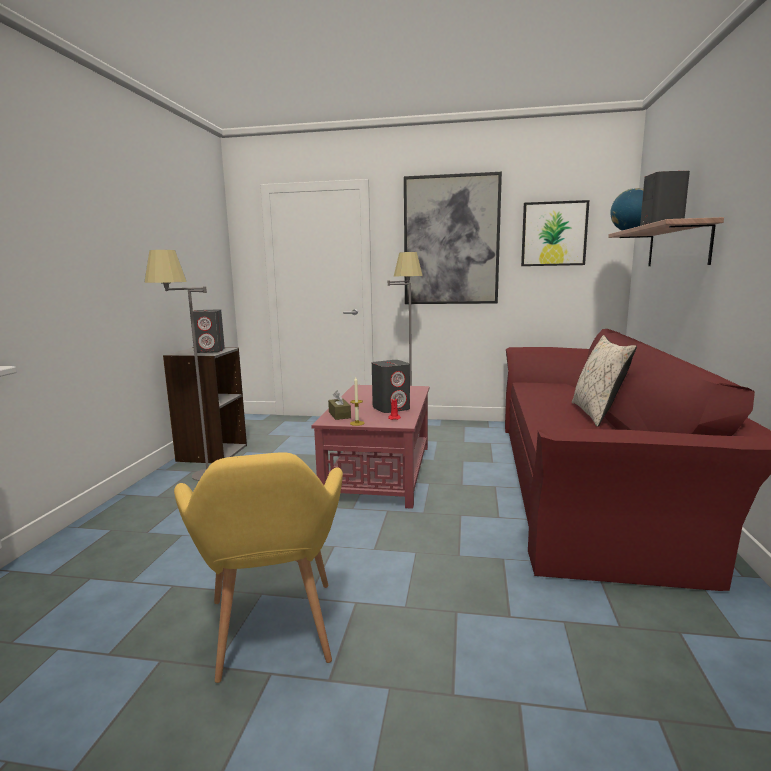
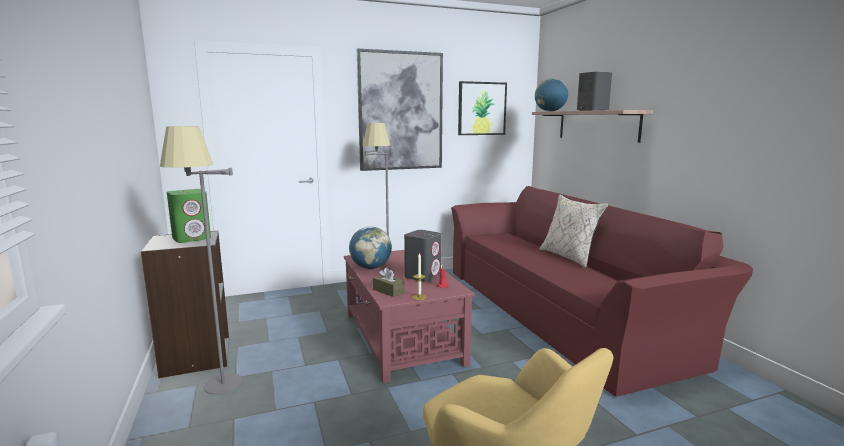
camera: 30 degrees left, 0 degrees up
grey speaker [190,309,225,353] -> green speaker [167,189,211,243]
none -> globe [349,227,392,269]

